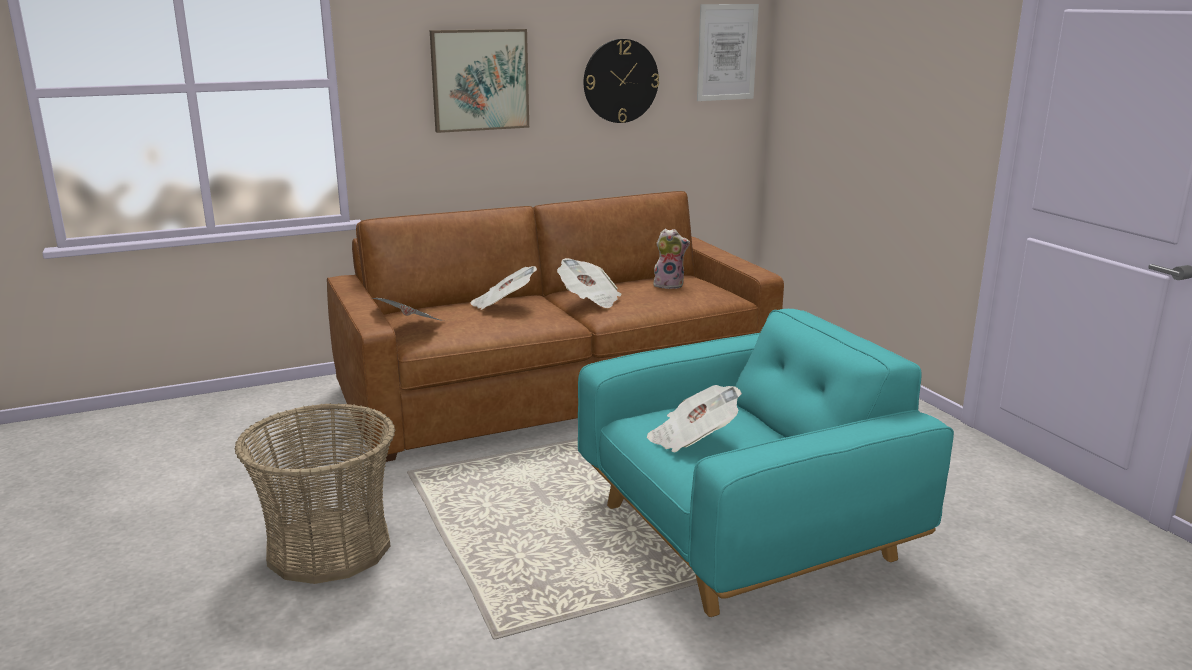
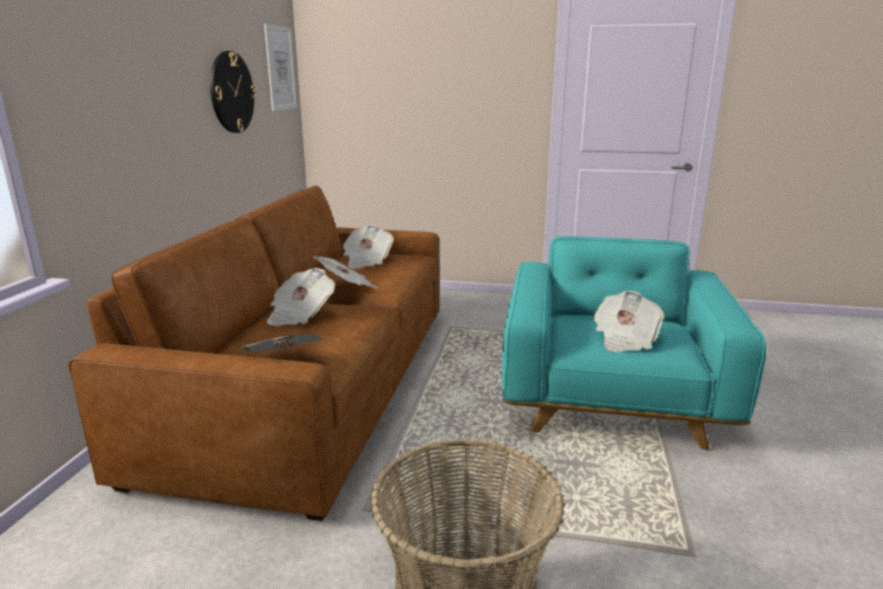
camera: 55 degrees left, 0 degrees up
picture [430,29,529,133] -> none
plush toy [653,229,690,289] -> newspaper [343,225,394,268]

